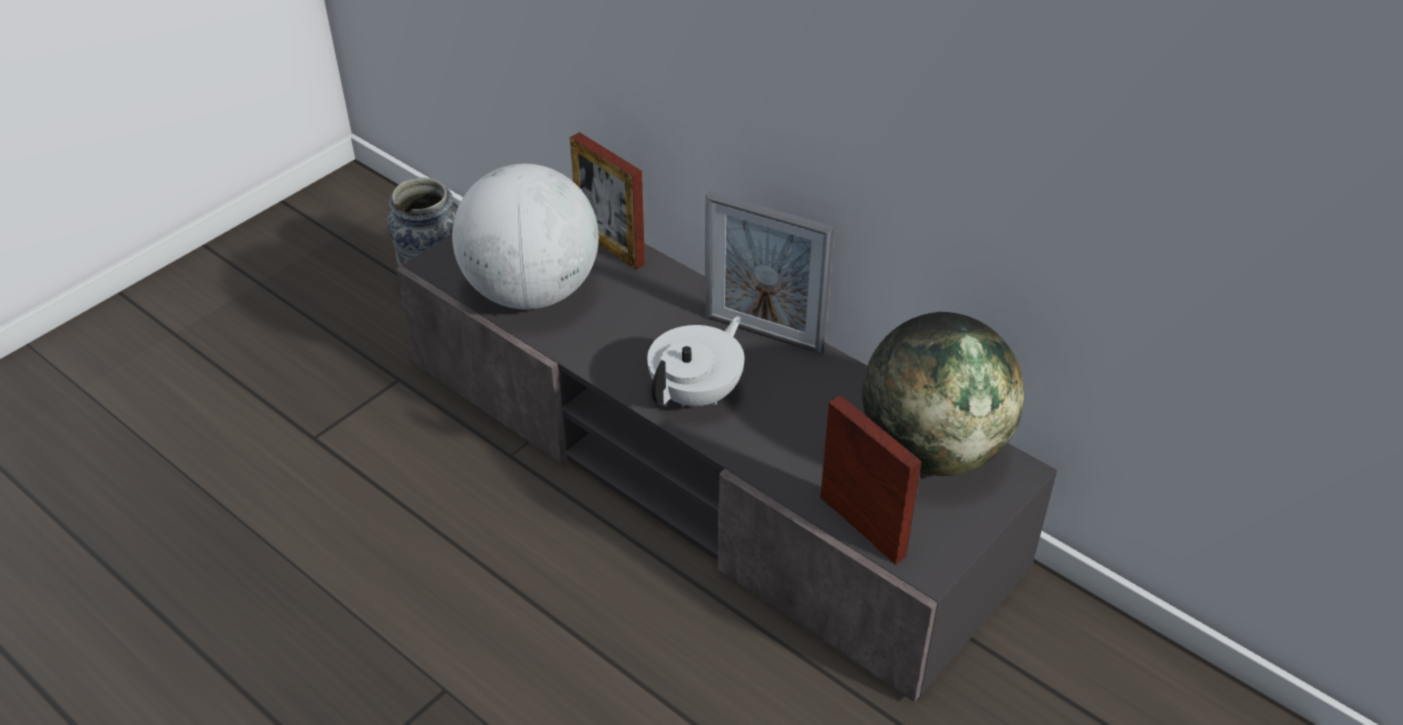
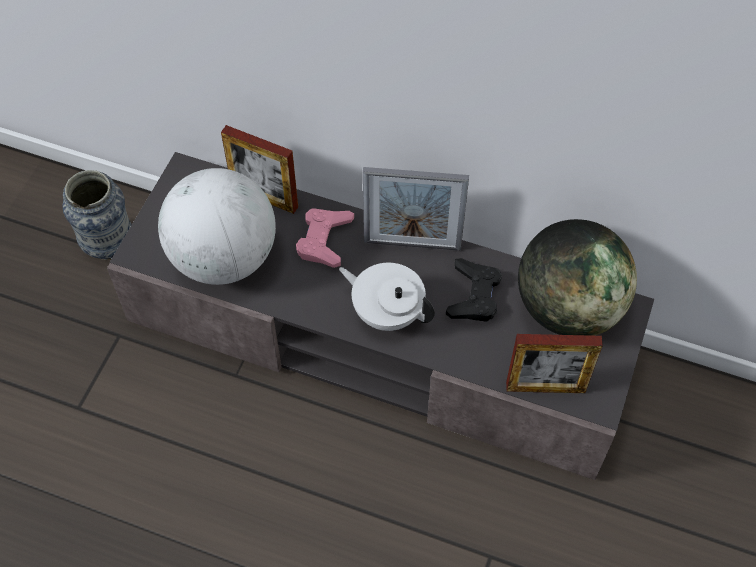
camera: 20 degrees left, 15 degrees up
white teapot [647,316,744,407] -> white teapot turned 75 degrees counterclockwise [339,263,435,331]
picture frame [820,395,922,564] -> picture frame turned 150 degrees clockwise [506,334,603,393]
none -> pink game controller [296,208,354,268]
none -> black game controller [446,258,502,322]

